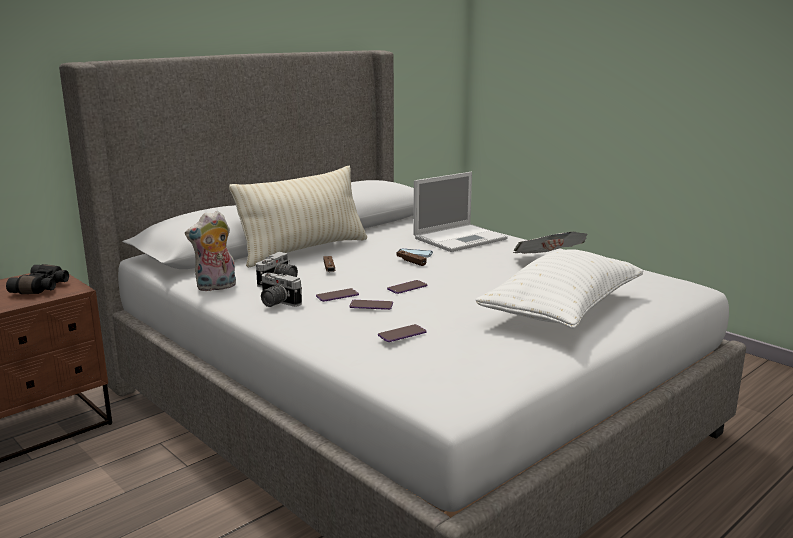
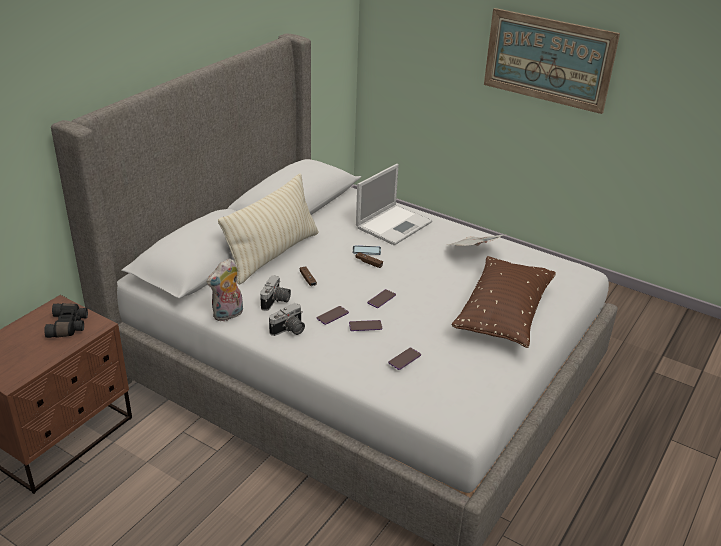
camera: 15 degrees left, 15 degrees up
camera [260,273,302,307] -> camera turned 60 degrees counterclockwise [269,303,305,336]
white pillow [475,249,643,329] -> brown pillow [451,256,556,348]
none -> picture [484,8,620,114]

